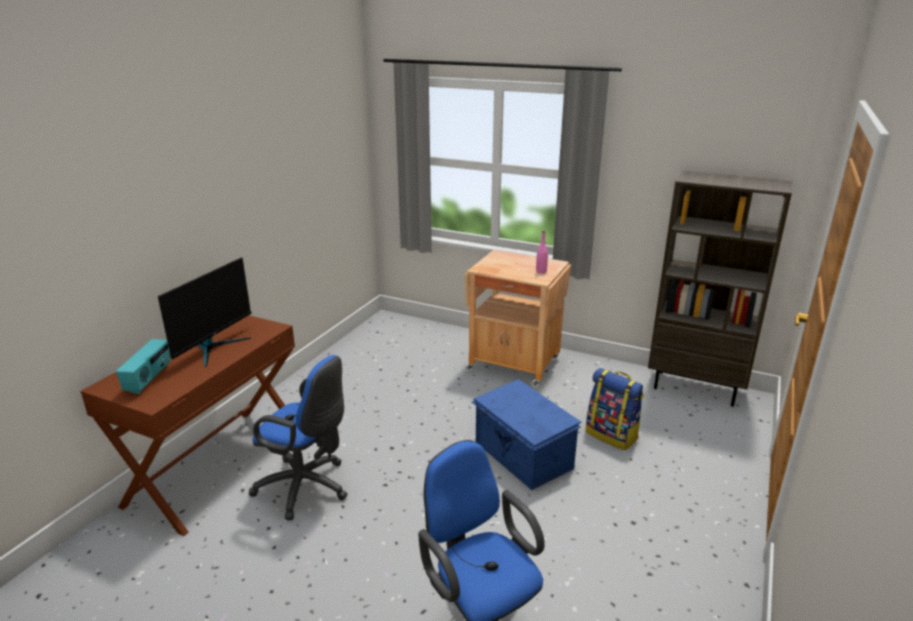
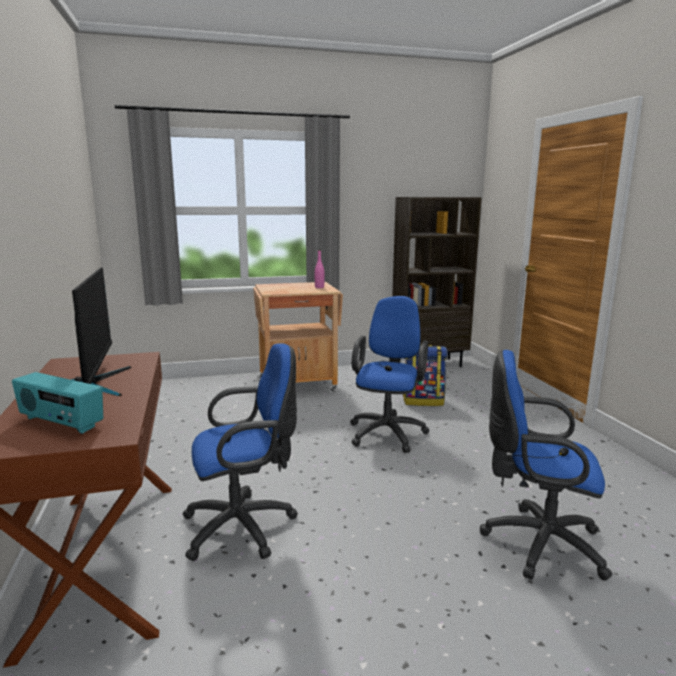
camera: 40 degrees left, 10 degrees down
radio [116,339,171,394] -> radio turned 150 degrees clockwise [12,372,103,434]
blue storage box [472,379,581,490] -> blue office chair [350,296,430,453]

